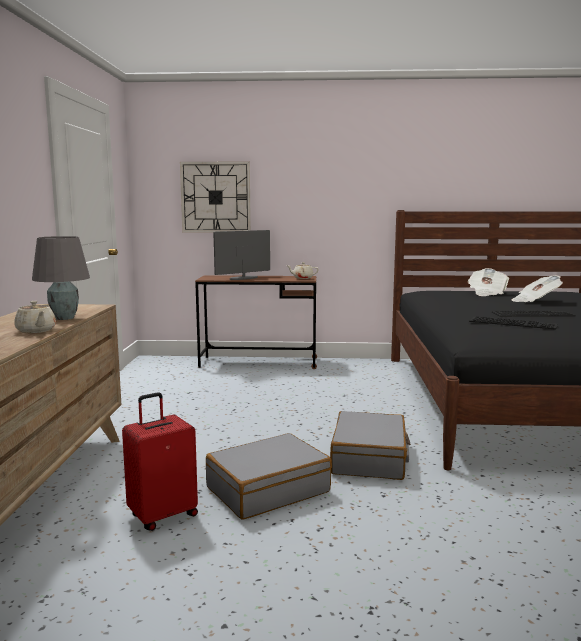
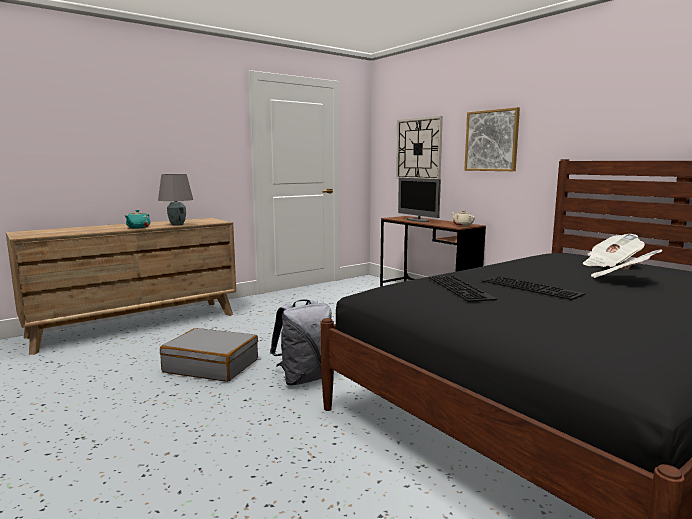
camera: 50 degrees right, 0 degrees up
beige teapot [14,301,56,333] -> turquoise teapot [125,210,150,228]
red suitcase [122,392,198,531] -> none
monitor [213,230,270,280] -> monitor turned 135 degrees counterclockwise [398,178,441,222]
grey suitcase [330,411,411,480] -> grey backpack [270,299,332,385]
none -> picture [464,107,520,171]

